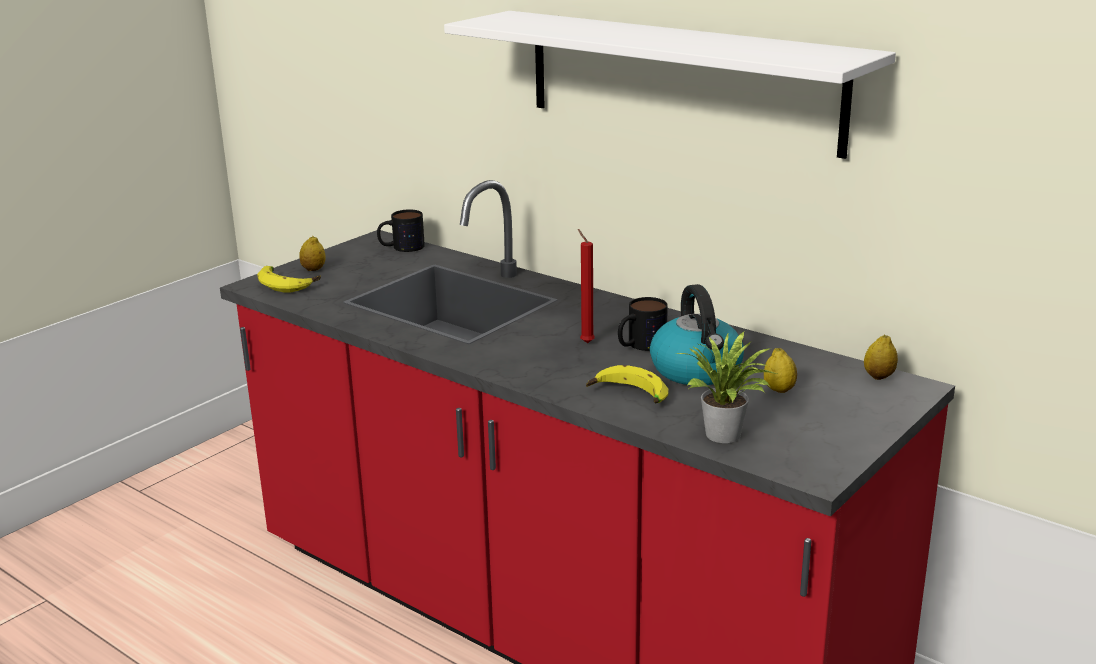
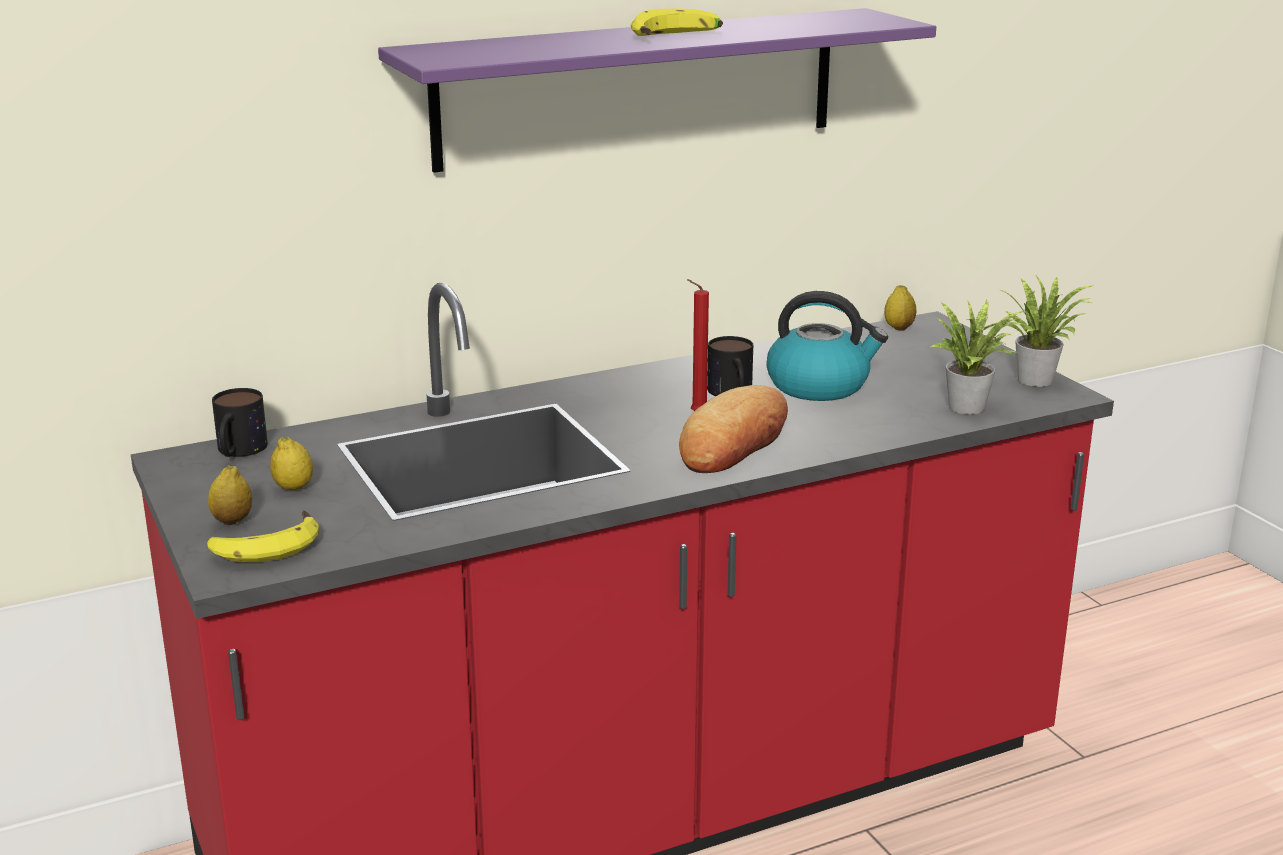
camera: 65 degrees left, 0 degrees up
white shelf [444,11,896,159] -> purple shelf [378,8,936,173]
banana [586,365,669,403] -> banana moved to [631,8,723,36]
lemon [764,348,797,393] -> lemon moved to [270,437,313,490]
none -> bread [679,385,788,473]
none -> potted plant [1001,276,1092,387]

